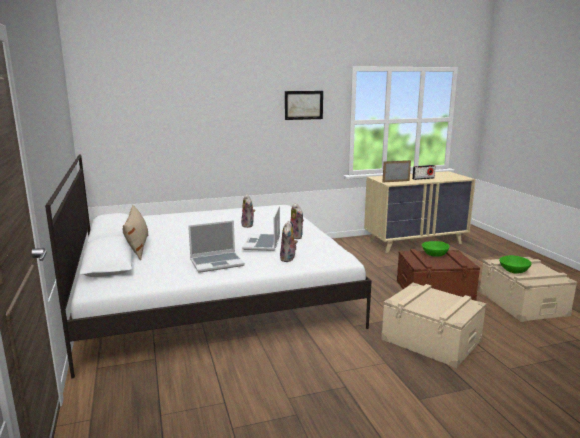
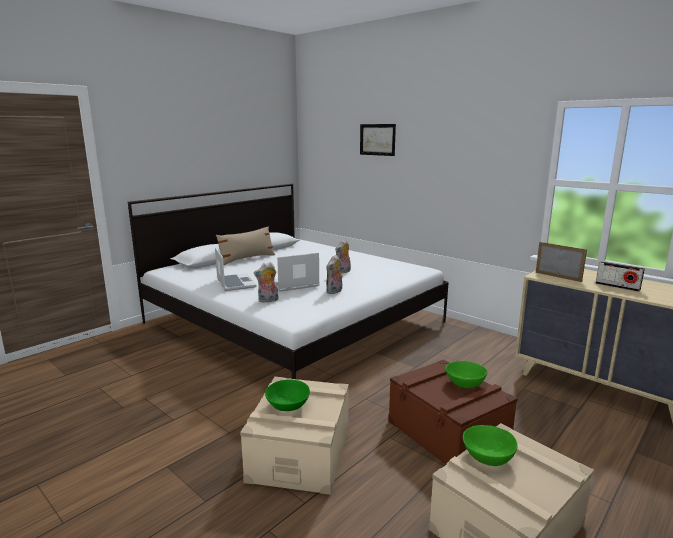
camera: 60 degrees right, 0 degrees up
laptop [188,220,245,273] -> laptop turned 150 degrees counterclockwise [215,248,256,291]
picture [285,91,323,120] -> picture moved to [360,124,396,156]
none -> green bowl [265,379,310,411]

